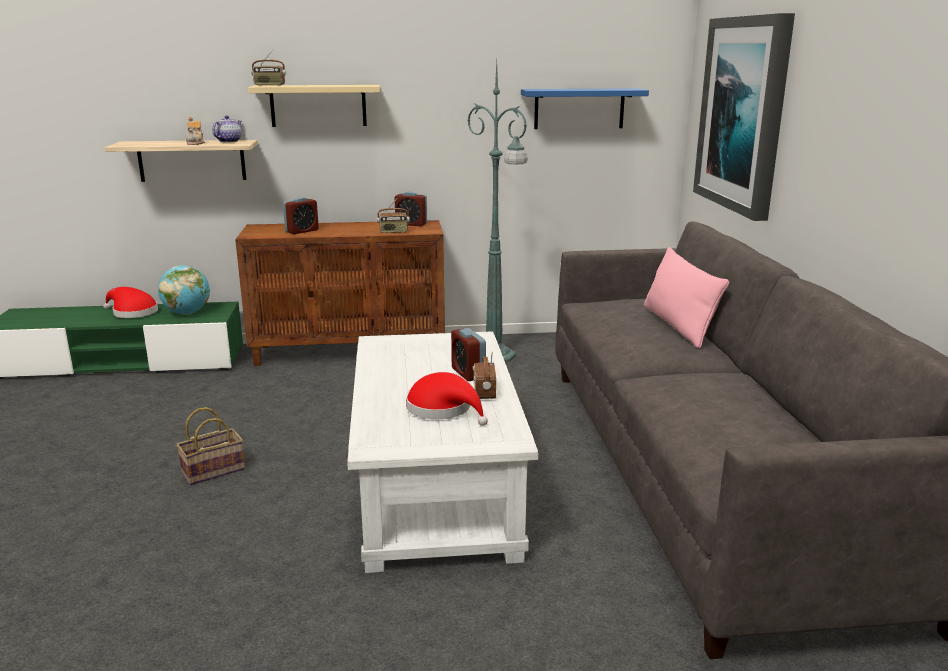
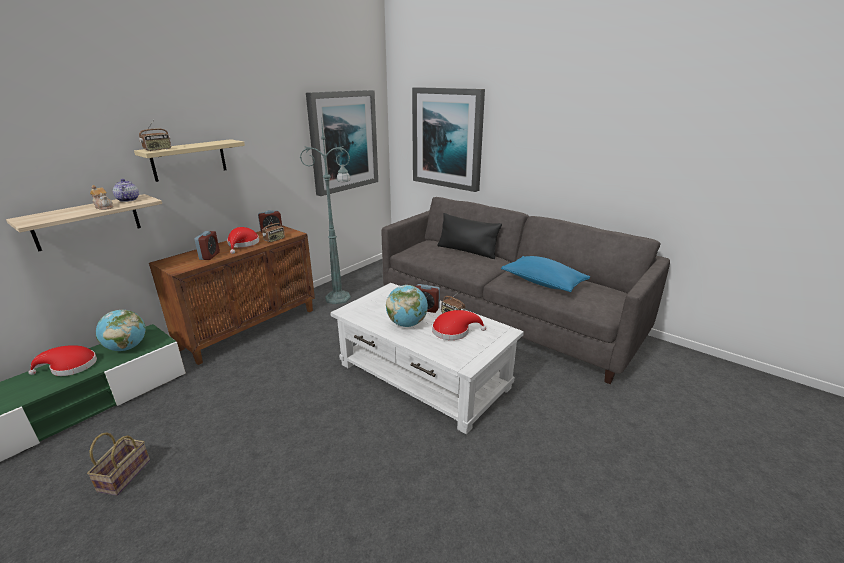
camera: 45 degrees left, 5 degrees up
basket [176,407,245,485] -> basket moved to [87,432,150,496]
blue shelf [521,88,649,129] -> picture [306,90,378,196]
pink pillow [644,247,729,349] -> black pillow [437,213,502,259]
none -> red hat [227,227,259,254]
none -> globe [386,285,428,327]
none -> blue pillow [501,256,590,292]

